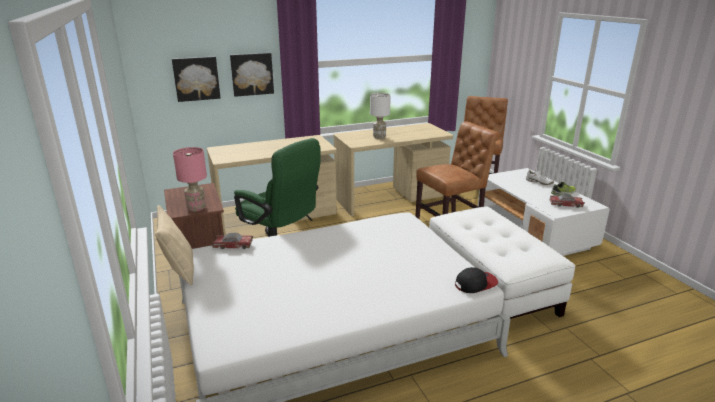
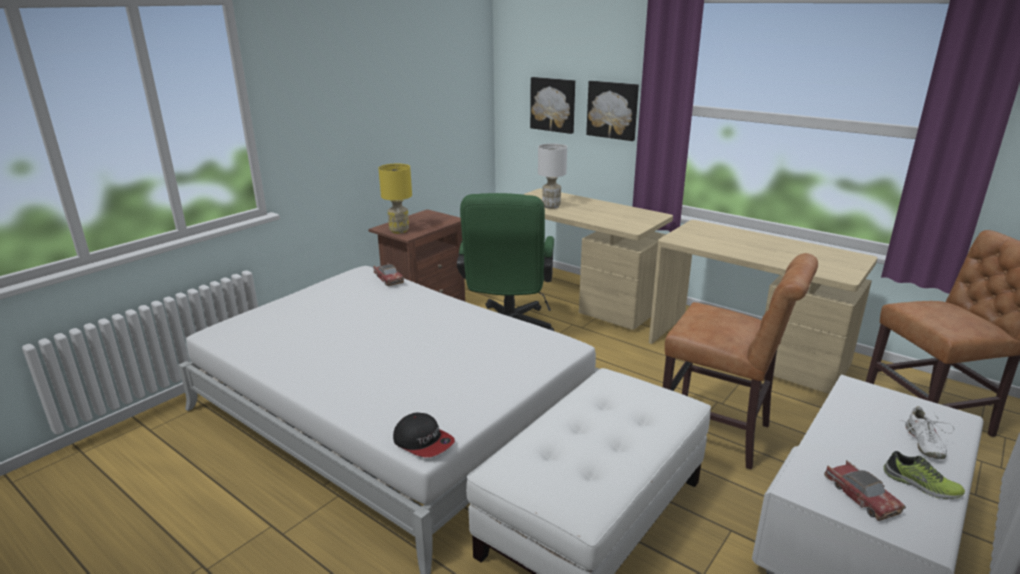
camera: 60 degrees right, 0 degrees up
beige pillow [155,205,194,285] -> none
pink table lamp [173,147,207,212] -> yellow table lamp [378,164,412,234]
white table lamp [370,93,391,139] -> white table lamp moved to [538,143,567,209]

